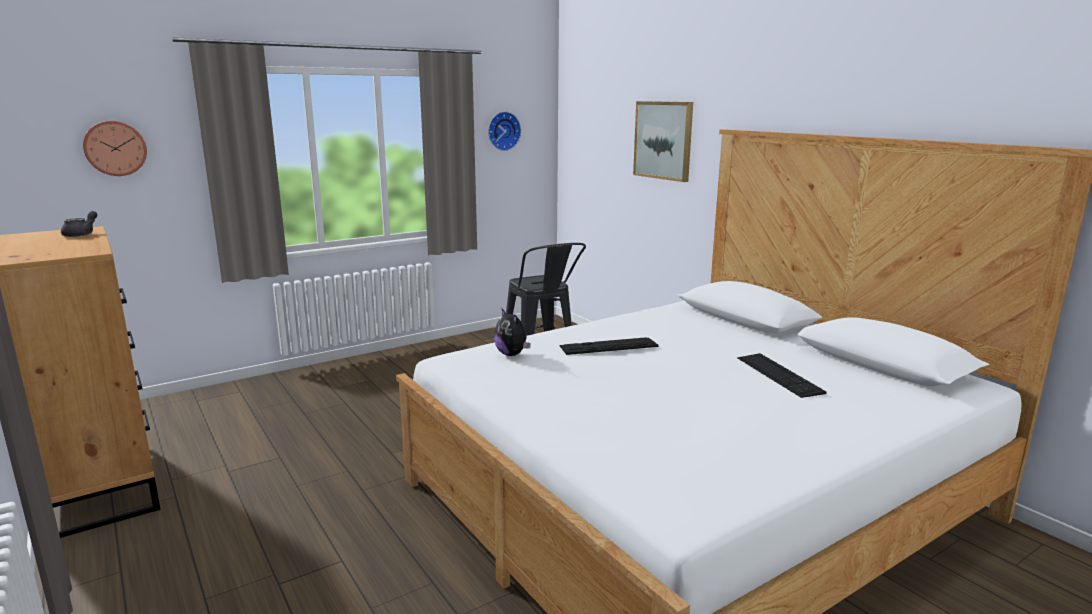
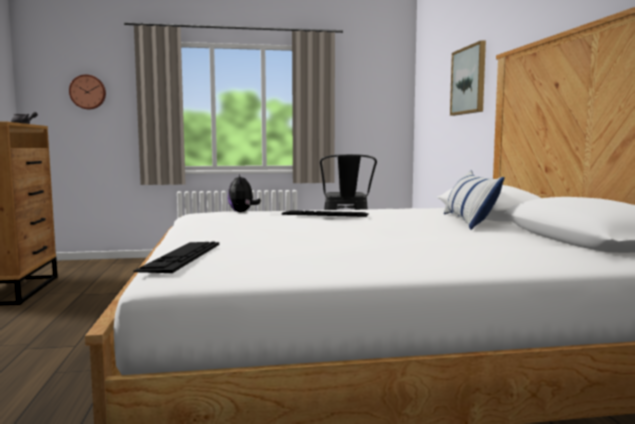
camera: 25 degrees right, 10 degrees down
wall clock [488,112,521,151] -> none
keyboard [737,353,827,398] -> keyboard moved to [134,242,219,273]
none -> pillow [444,171,505,230]

